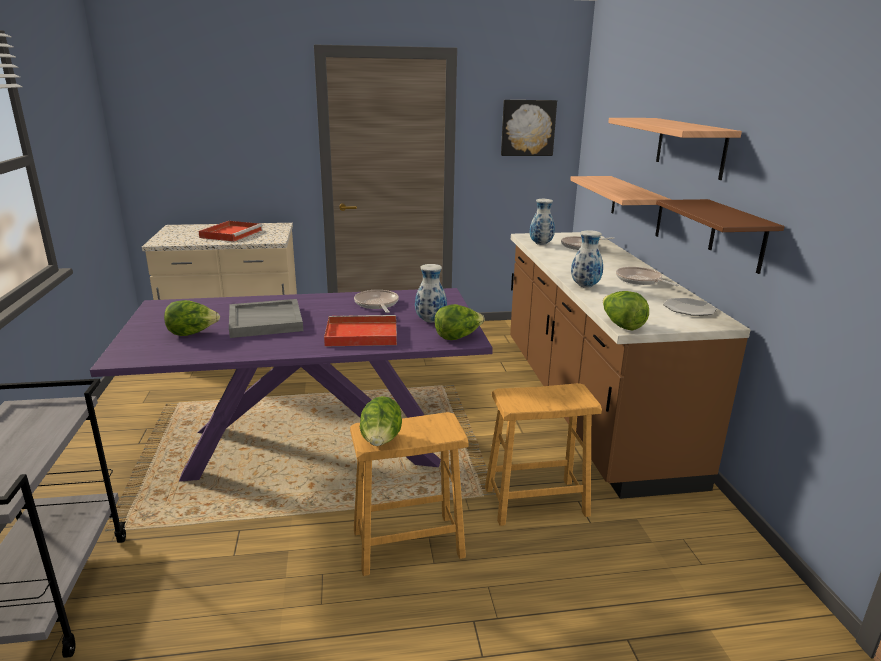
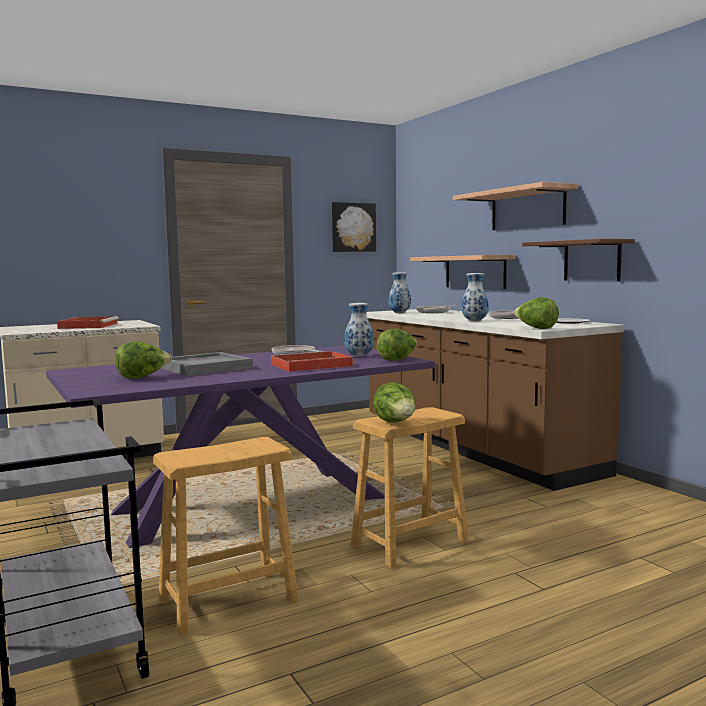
camera: 20 degrees left, 15 degrees down
brown stool [485,383,602,526] -> brown stool moved to [153,437,299,636]

